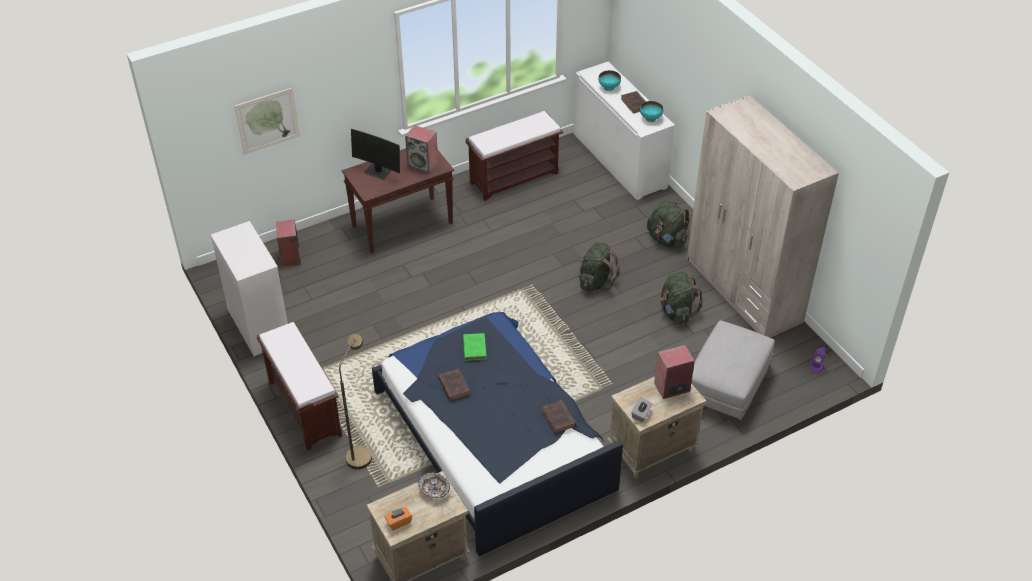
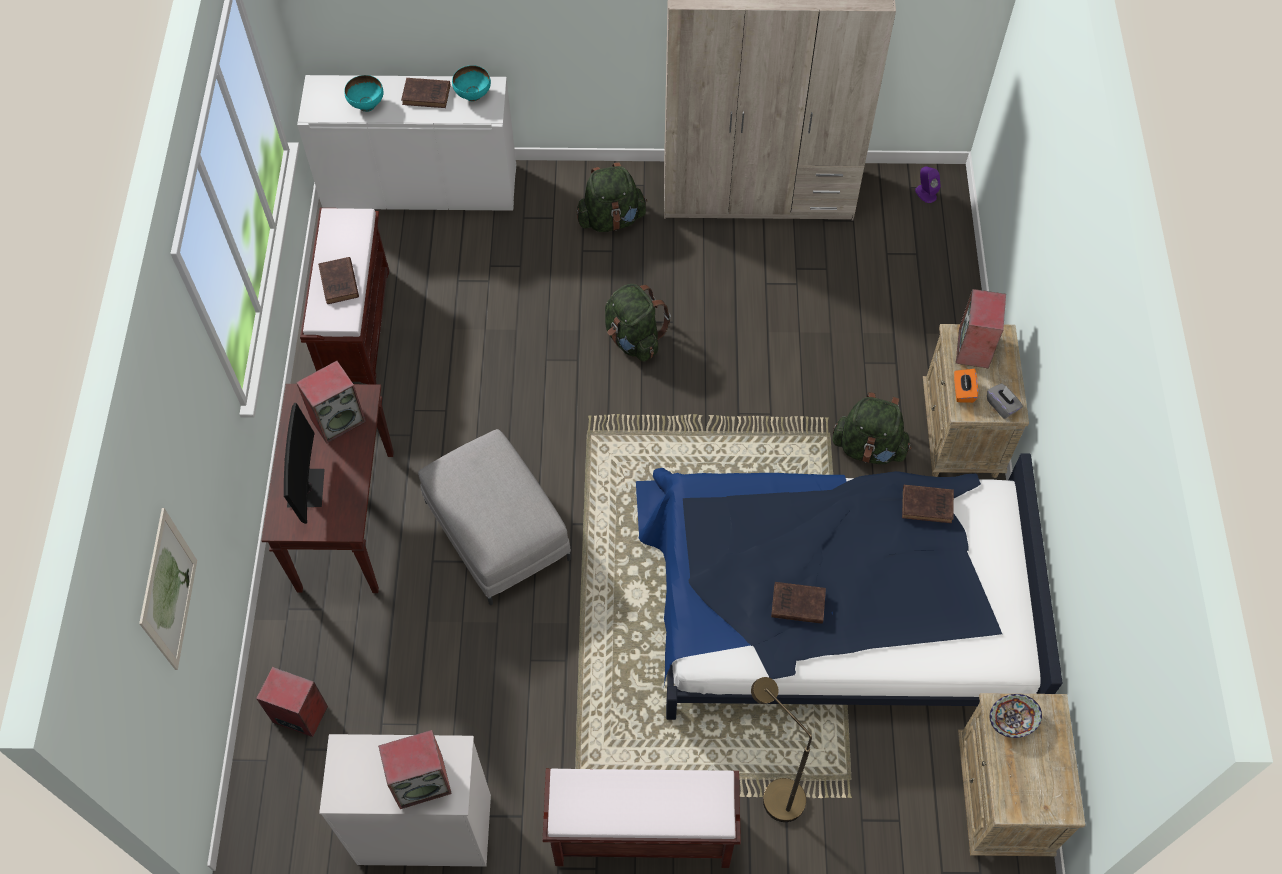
camera: 60 degrees left, 15 degrees up
monitor [351,129,400,180] -> monitor turned 60 degrees counterclockwise [284,403,325,524]
orange tissue box [385,507,412,530] -> orange tissue box moved to [954,369,978,403]
green book [463,333,487,361] -> none
green backpack [660,272,703,325] -> green backpack moved to [832,392,912,464]
grey ottoman [691,320,775,427] -> grey ottoman moved to [418,429,571,605]
none -> brown book [318,257,359,304]
none -> speaker [378,730,452,809]

